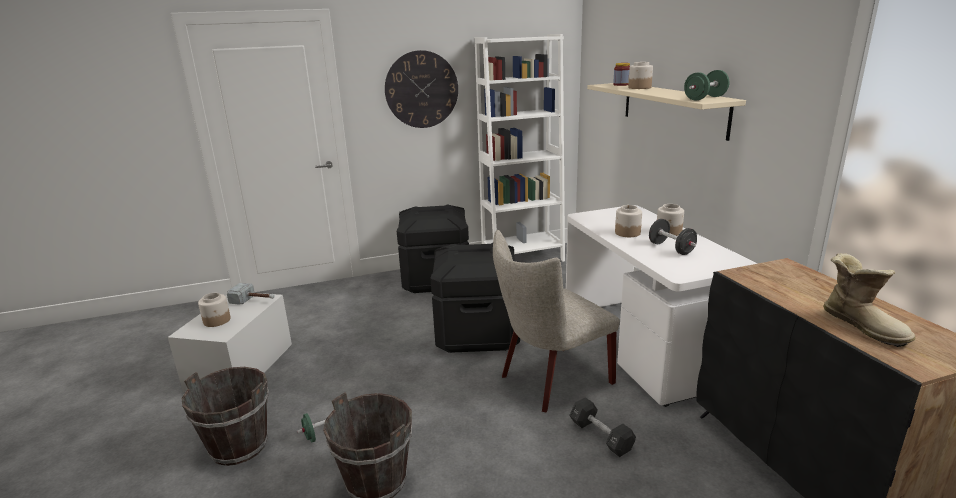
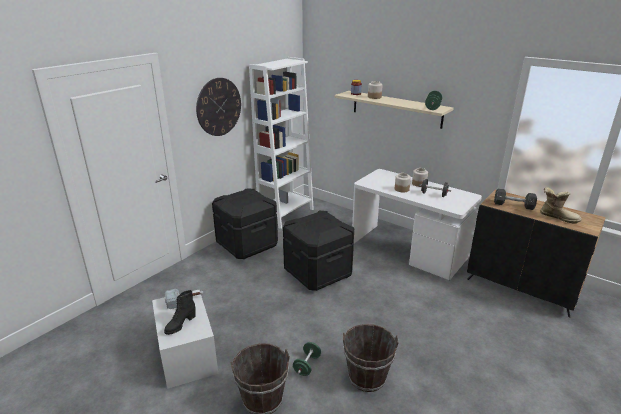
camera: 35 degrees left, 5 degrees up
jar [198,293,231,327] -> black boot [164,290,196,335]
beige chair [493,230,620,412] -> none
black dumbbell [569,397,636,457] -> black dumbbell moved to [494,188,537,210]

